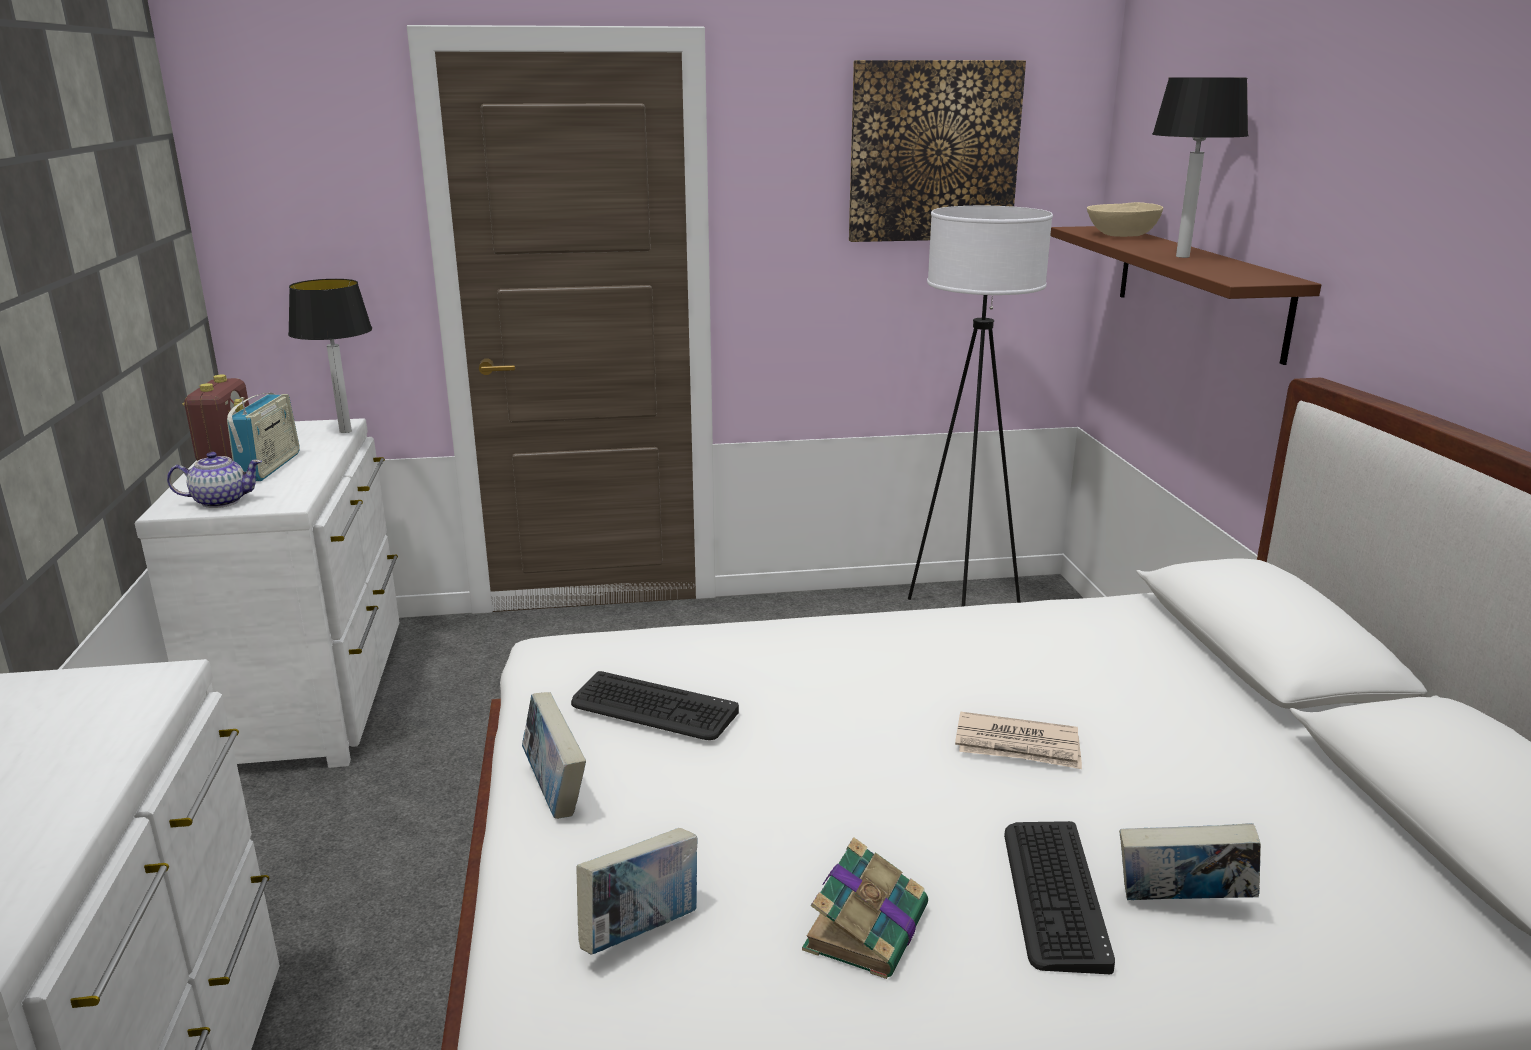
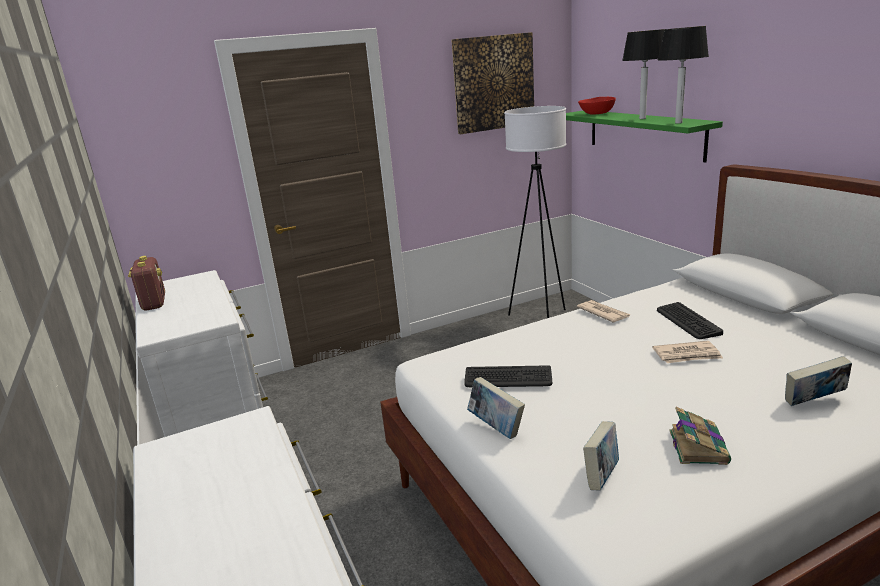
camera: 15 degrees left, 0 degrees up
teapot [167,452,262,508] -> none
radio [227,393,299,481] -> none
table lamp [288,279,372,433] -> table lamp moved to [658,26,709,124]
keyboard [1004,821,1115,974] -> keyboard moved to [657,302,723,339]
brown shelf [1050,226,1321,365] -> green shelf [566,111,723,163]
beige bowl [1087,202,1163,237] -> red bowl [578,97,616,115]
none -> newspaper [577,300,631,323]

